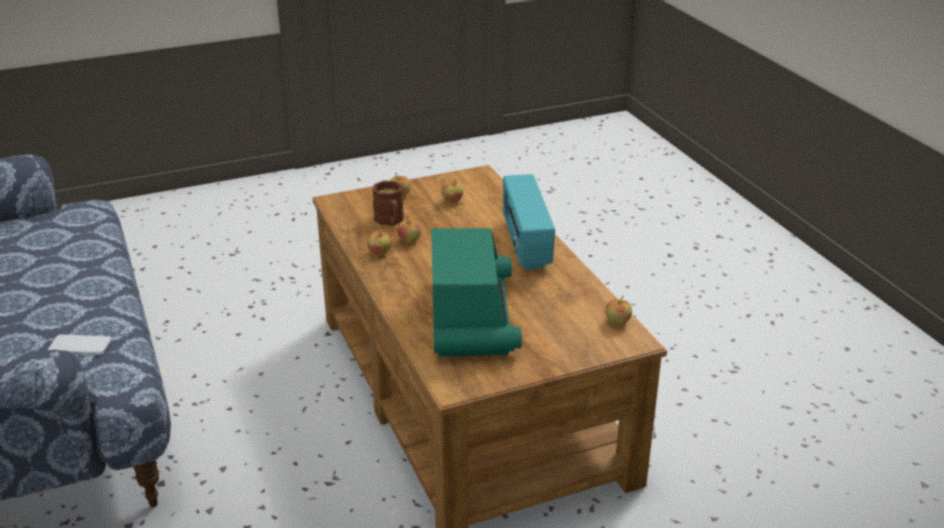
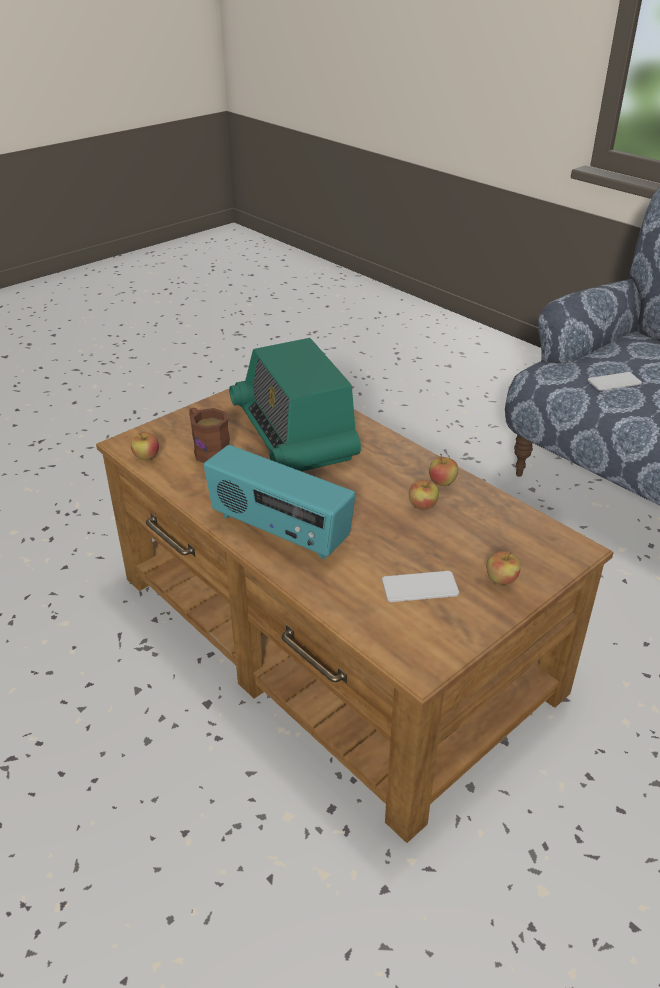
camera: 160 degrees right, 5 degrees up
brown mug [372,181,404,225] -> brown mug moved to [189,408,230,463]
apple [441,179,463,203] -> phone [382,571,459,602]
radio [503,174,555,270] -> radio turned 150 degrees clockwise [204,445,356,559]

